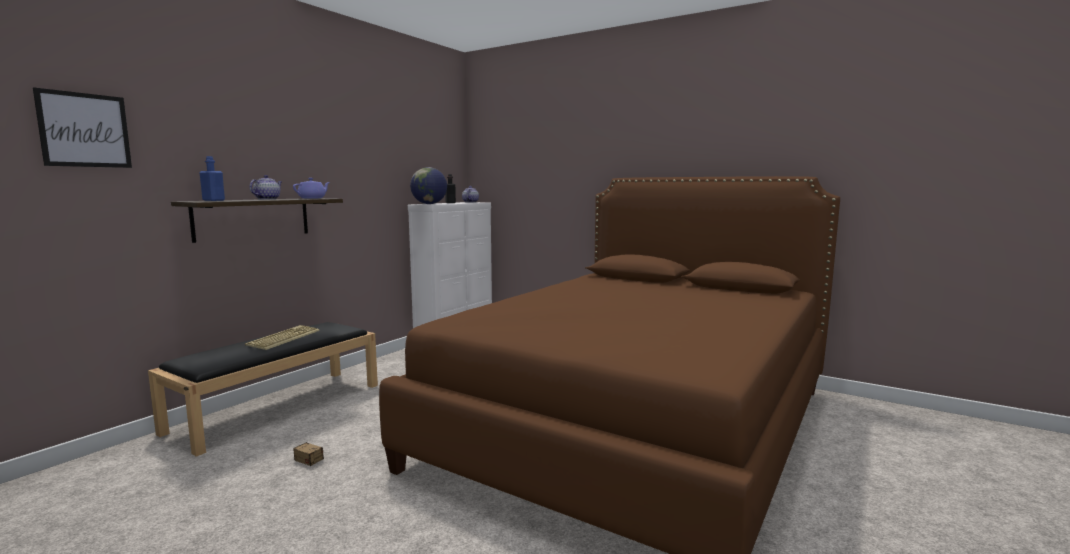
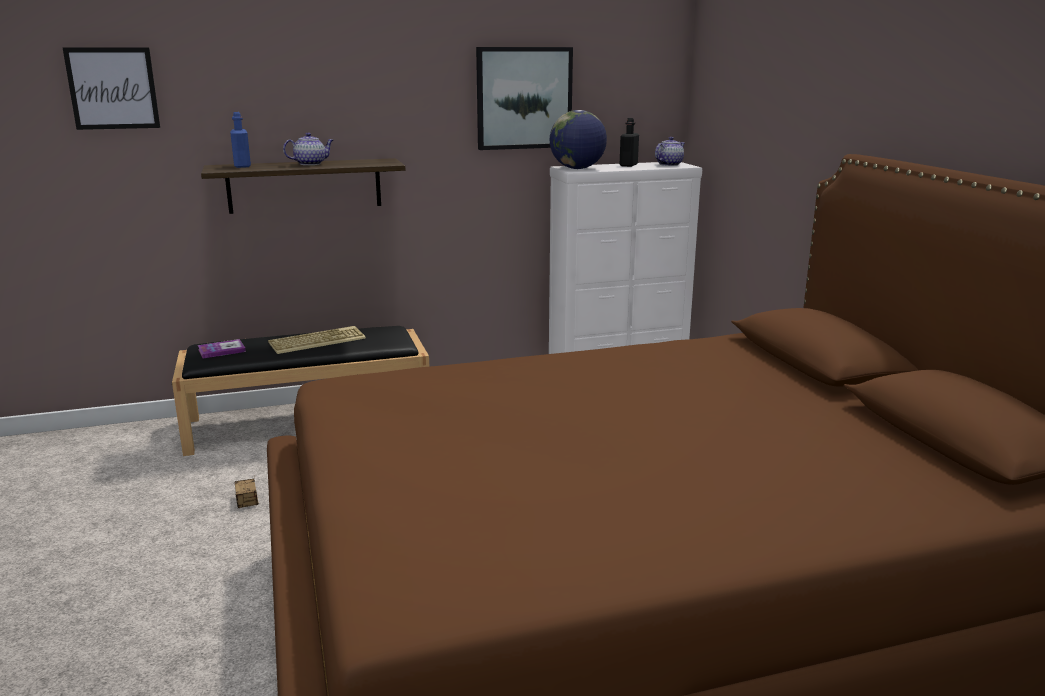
camera: 40 degrees right, 10 degrees up
purple teapot [293,178,330,199] -> none
none -> book [198,339,246,358]
none -> picture [476,47,573,150]

